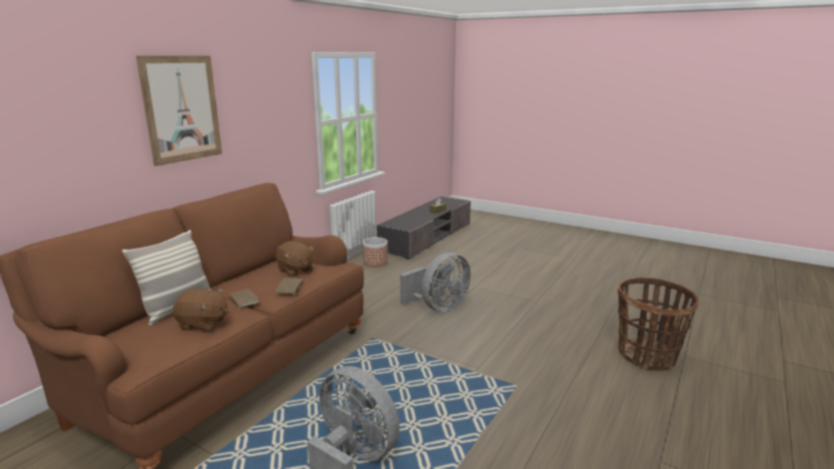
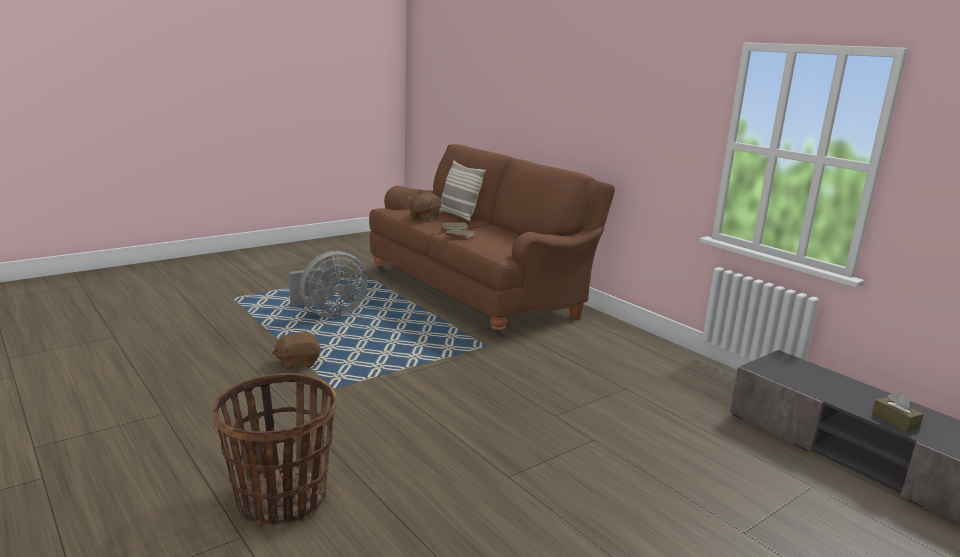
camera: 110 degrees right, 0 degrees up
picture [136,56,222,166] -> none
brown plush toy [275,241,314,277] -> brown plush toy moved to [272,332,321,370]
planter [363,237,388,267] -> none
grey fan [400,252,471,312] -> none

